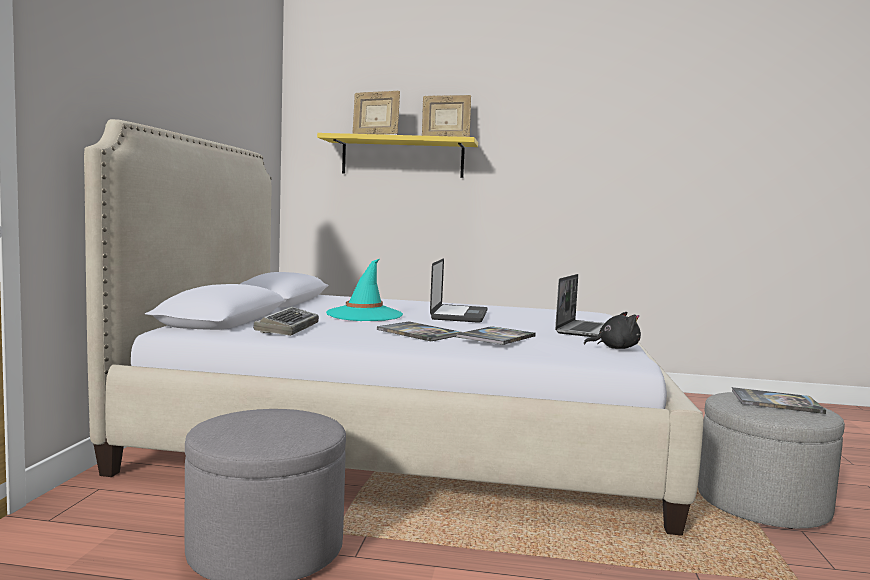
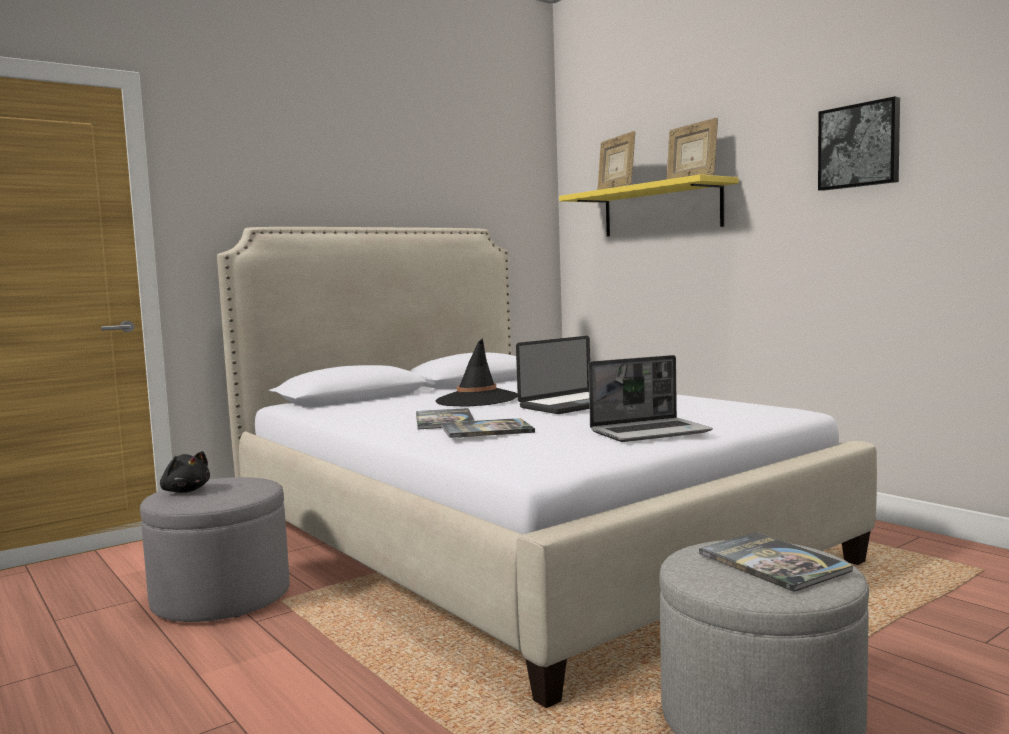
camera: 45 degrees right, 0 degrees up
keyboard [253,307,319,336] -> none
turquoise hat [326,259,403,321] -> black hat [435,338,518,407]
black plush toy [584,312,641,349] -> black plush toy moved to [160,451,210,493]
none -> picture [818,96,900,191]

